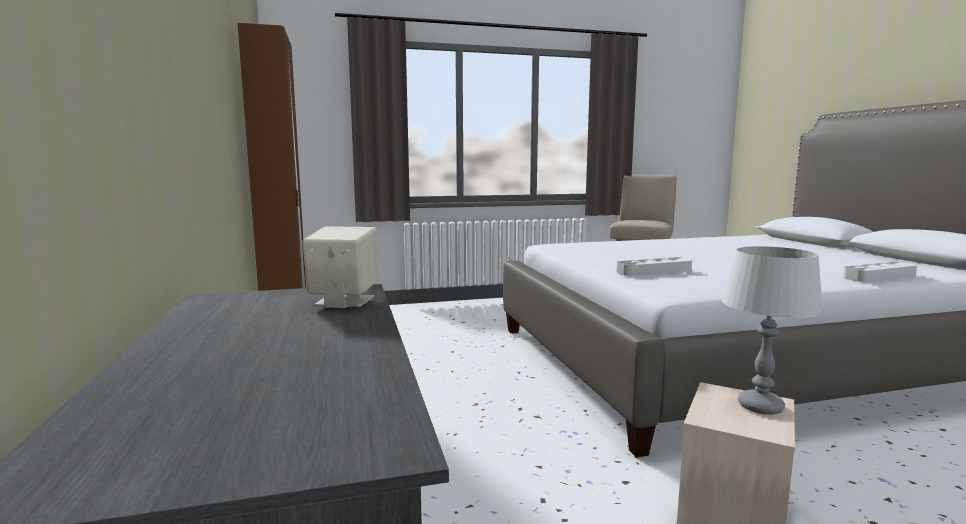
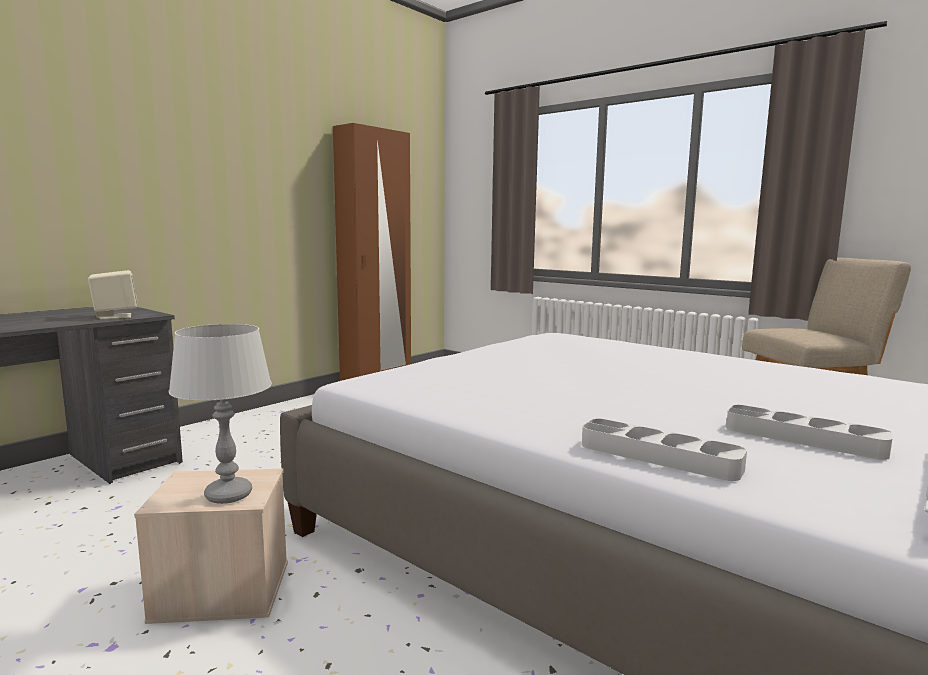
camera: 55 degrees right, 0 degrees up
grey tray [616,257,692,276] -> grey tray moved to [726,405,893,460]

